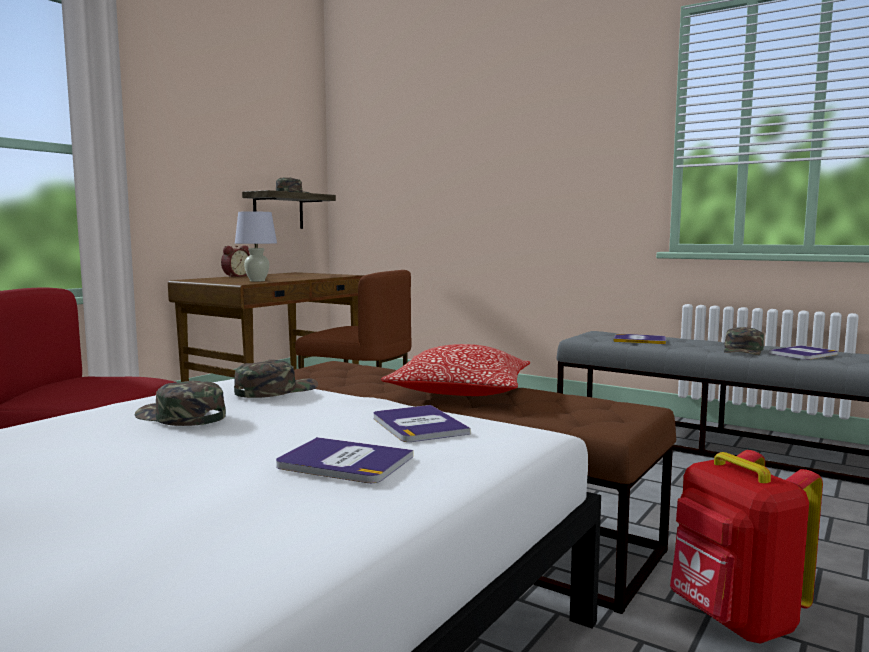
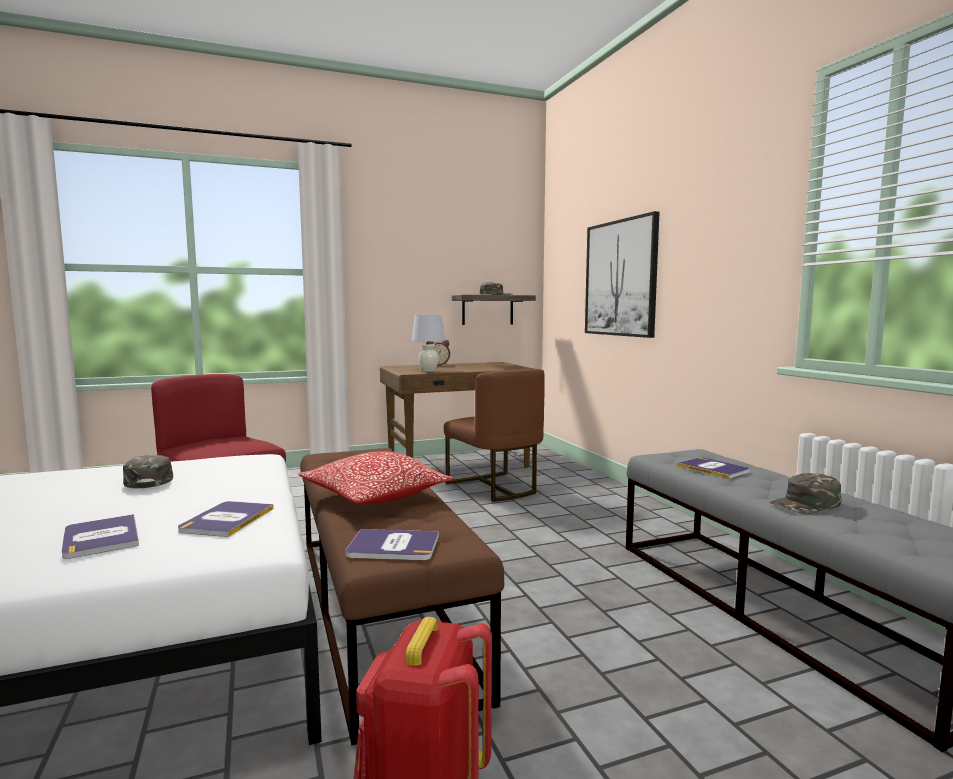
camera: 35 degrees right, 0 degrees up
green cap [234,360,318,398] -> none
book [769,345,838,360] -> book moved to [346,529,439,560]
none -> picture [585,211,659,338]

